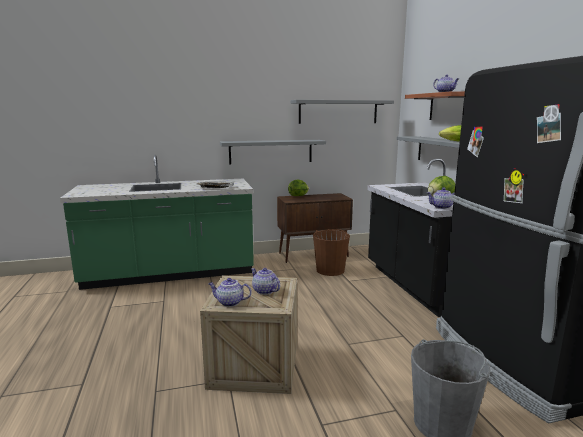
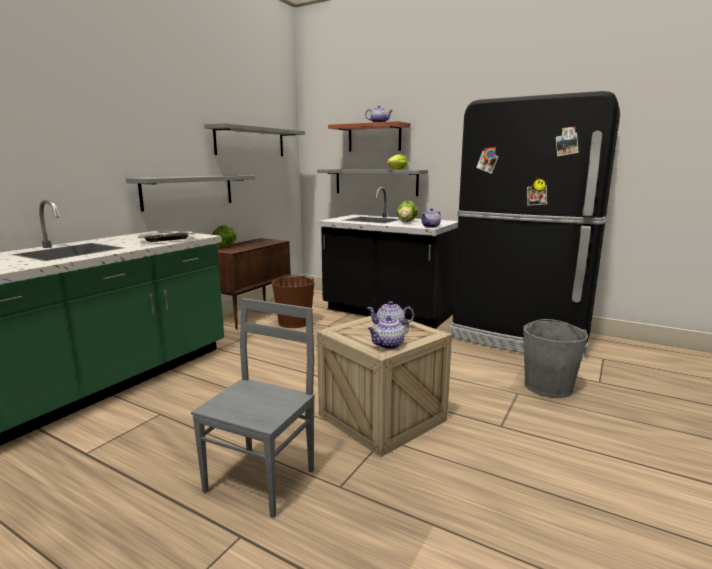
camera: 45 degrees left, 0 degrees up
none -> grey chair [191,298,315,518]

